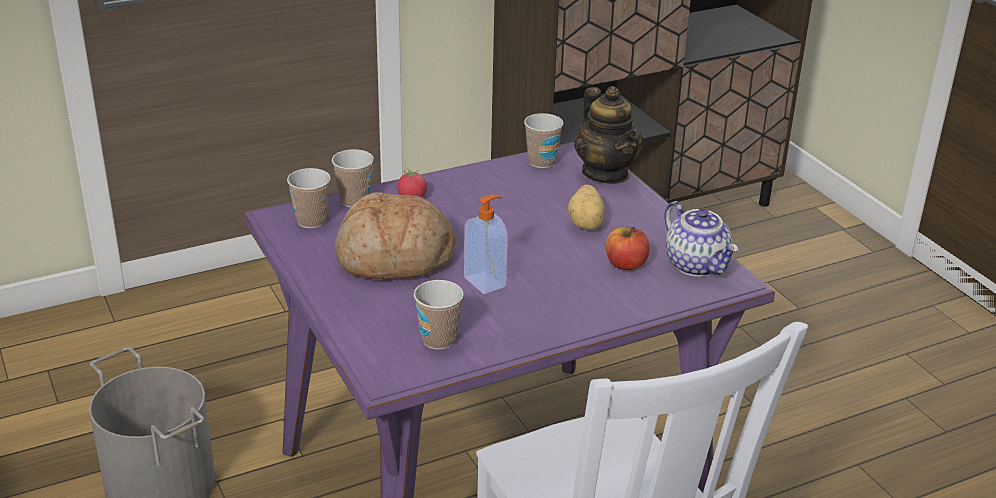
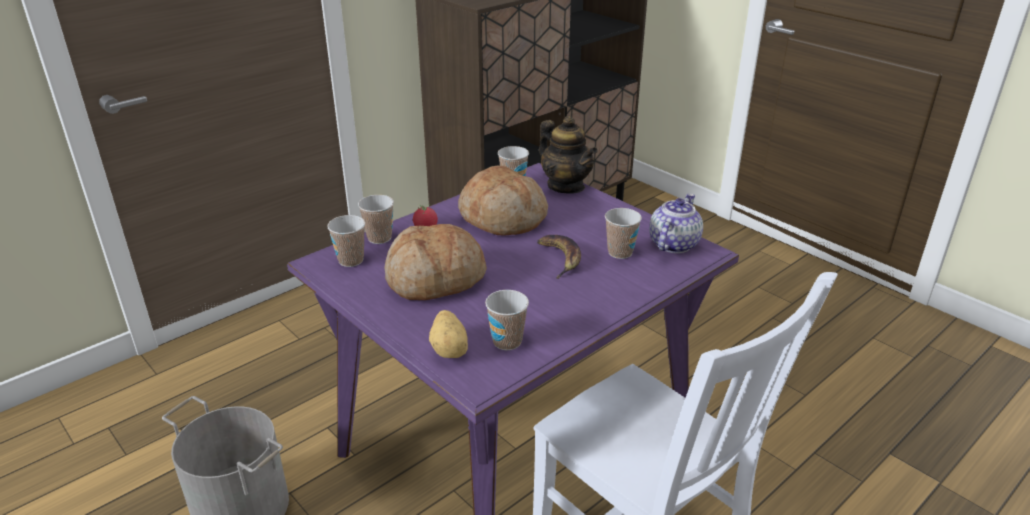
camera: 15 degrees left, 0 degrees up
soap dispenser [464,195,508,294] -> none
potato [567,185,605,230] -> potato moved to [429,310,468,358]
apple [606,227,649,270] -> cup [605,208,642,259]
teapot [664,201,739,277] -> teapot turned 105 degrees counterclockwise [649,194,703,253]
none -> bread [458,165,548,235]
none -> banana [537,235,581,279]

